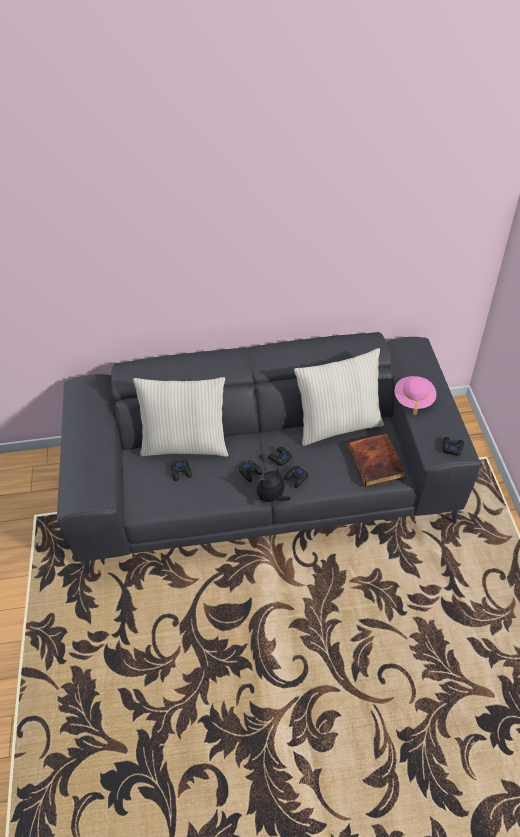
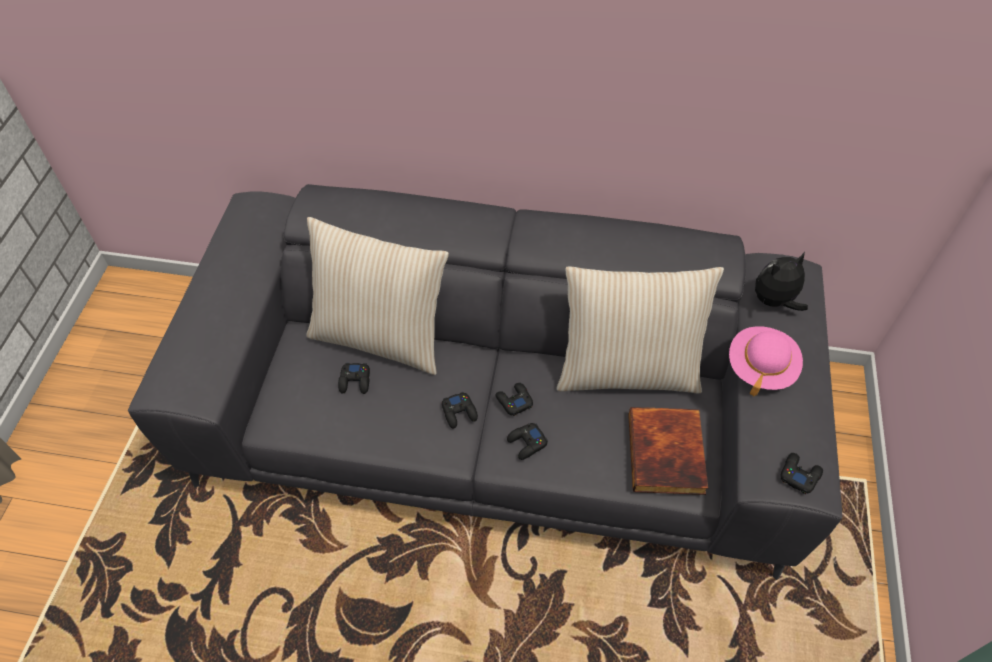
camera: 15 degrees right, 5 degrees up
plush toy [256,467,291,504] -> plush toy moved to [755,252,808,311]

